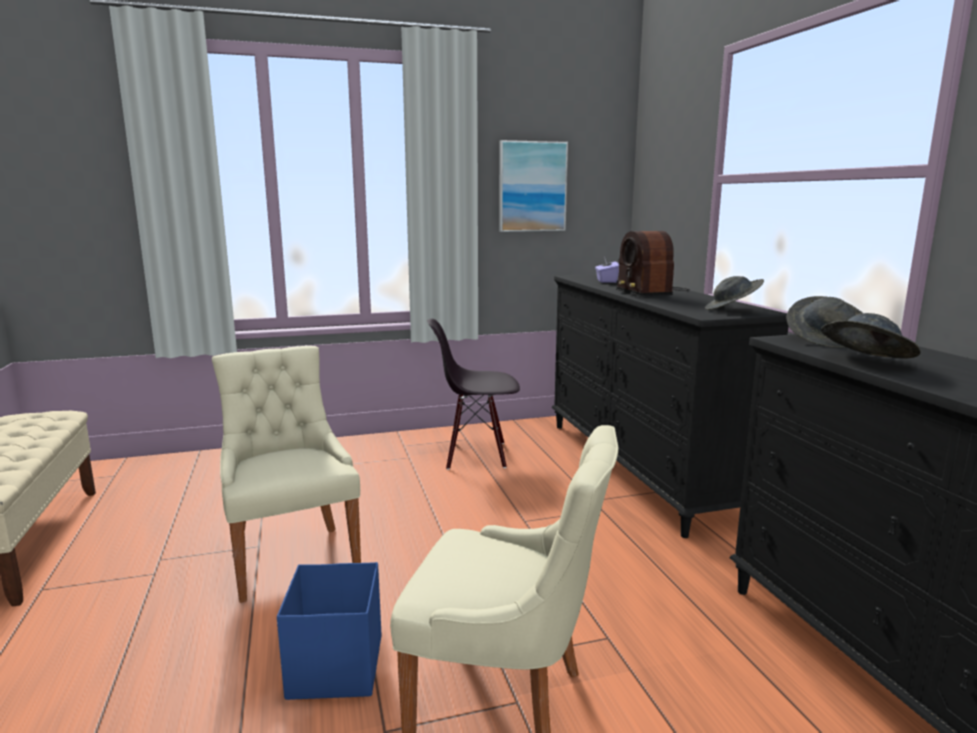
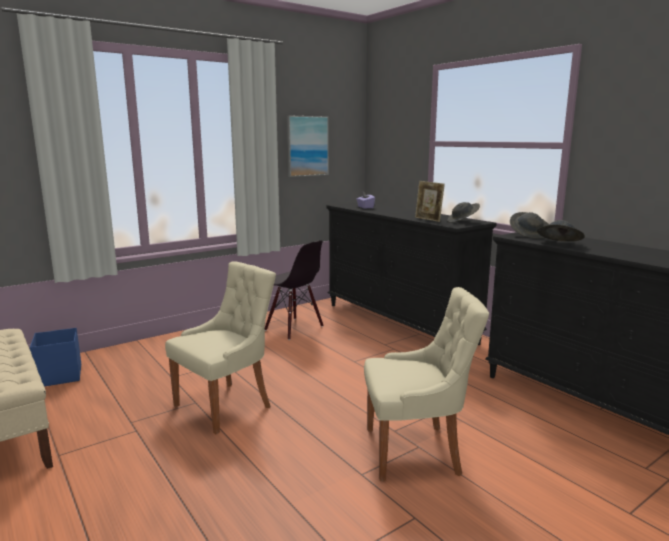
camera: 20 degrees left, 0 degrees up
beige chair [212,346,361,603] -> beige chair turned 90 degrees clockwise [165,261,276,434]
blue storage box [277,562,381,700] -> blue storage box moved to [30,328,81,387]
black chair [427,318,520,470] -> black chair turned 120 degrees counterclockwise [265,240,324,340]
radio [616,231,690,296] -> none
none -> picture frame [415,181,445,222]

